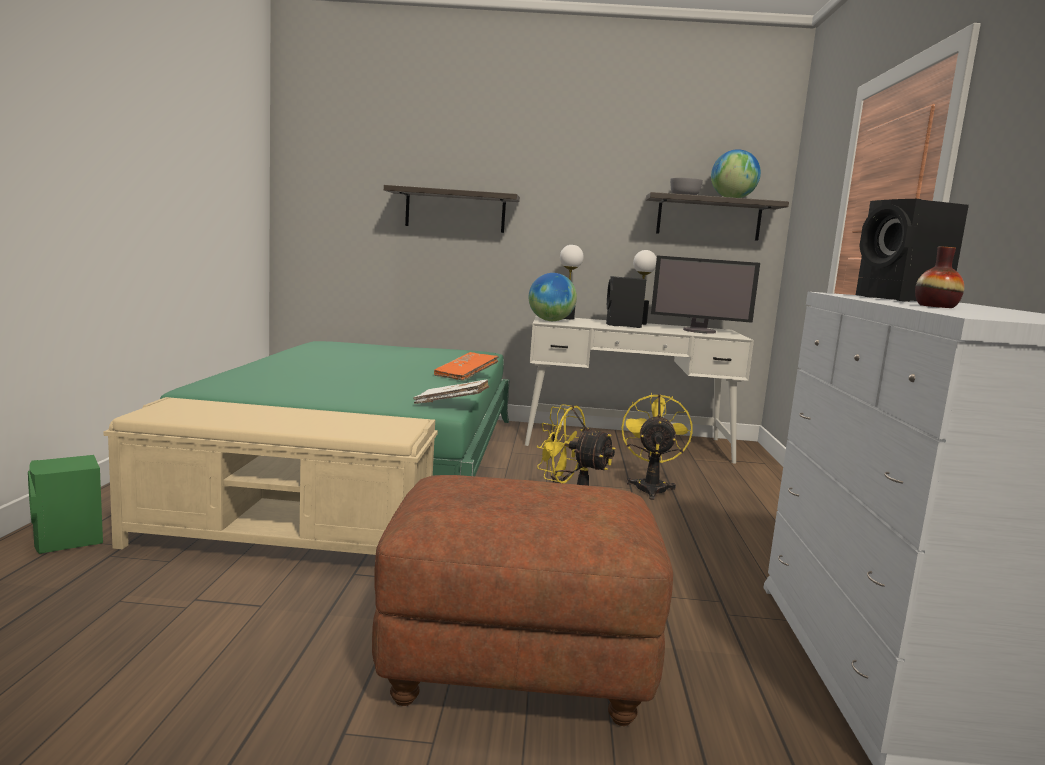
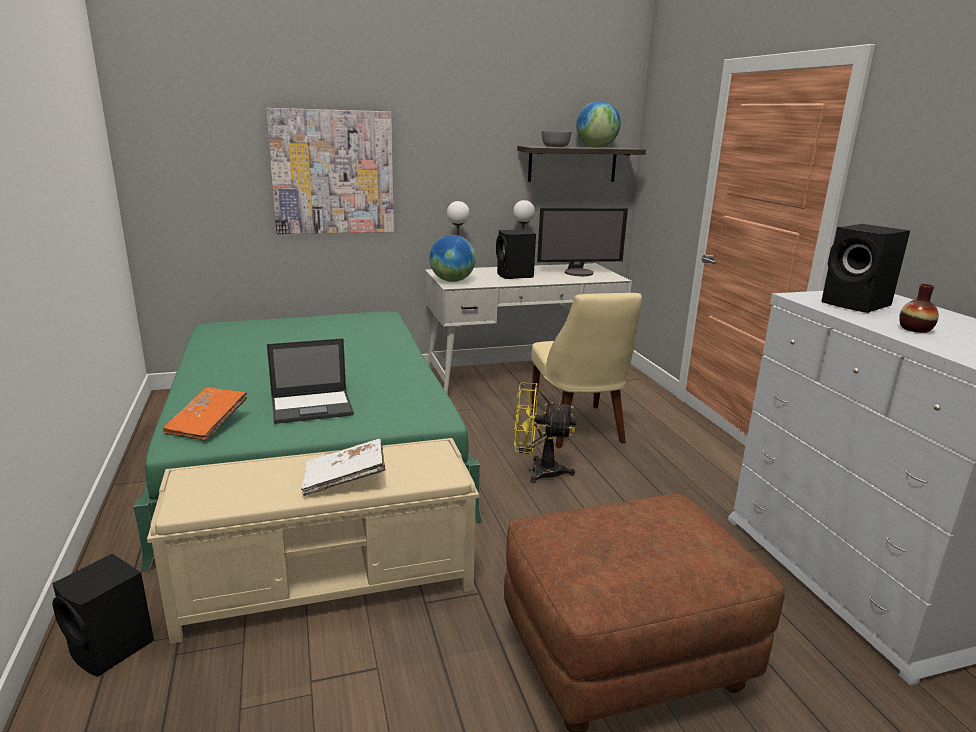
camera: 20 degrees left, 10 degrees up
green speaker [28,455,103,554] -> black speaker [52,554,154,677]
shelf [384,185,520,233] -> picture [266,108,394,234]
white book [413,379,489,404] -> white book moved to [301,439,385,496]
orange book [434,352,499,381] -> orange book moved to [163,387,247,441]
yellow fan [622,393,693,500] -> beige chair [531,293,642,448]
none -> laptop [267,338,354,424]

